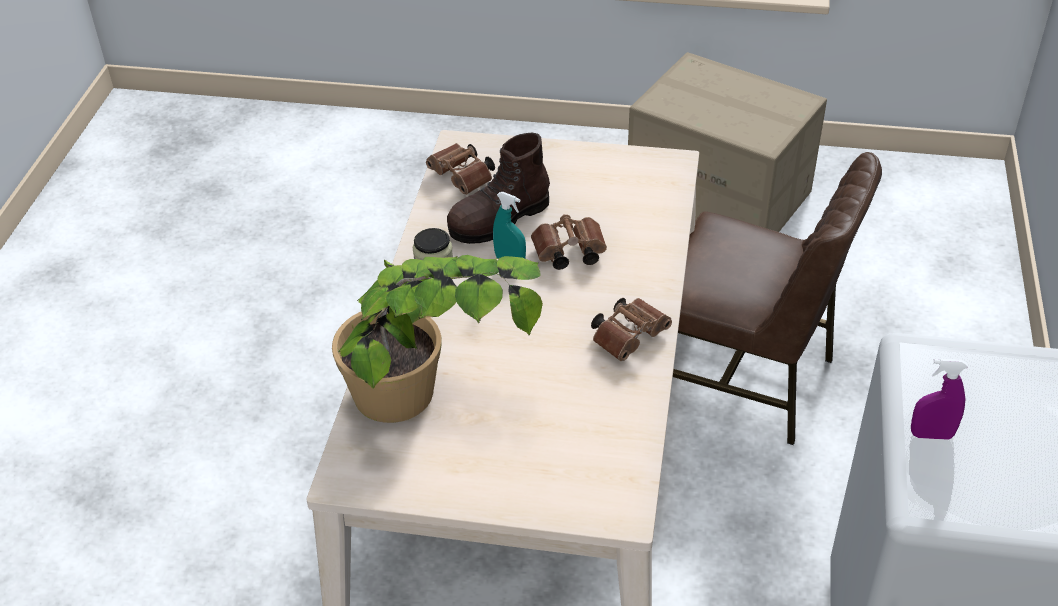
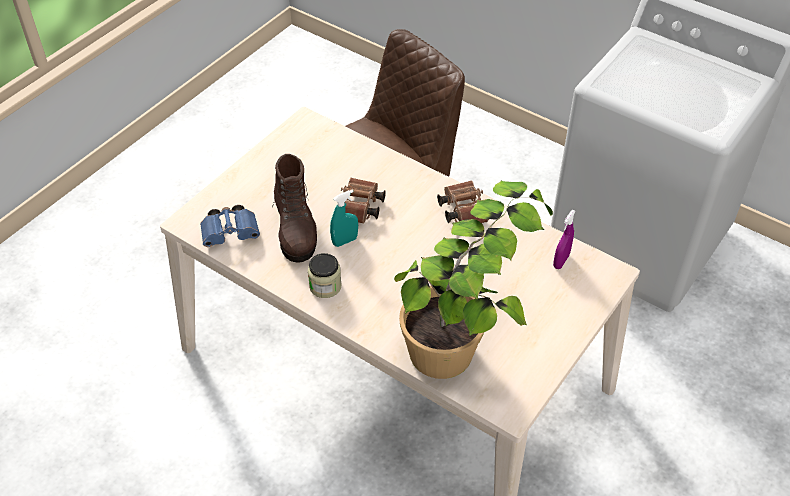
camera: 65 degrees left, 5 degrees up
brown binoculars [426,143,495,195] -> blue binoculars [200,205,260,247]
cardboard box [628,52,827,232] -> none
purple spray bottle [911,358,968,440] -> purple spray bottle moved to [553,210,575,269]

